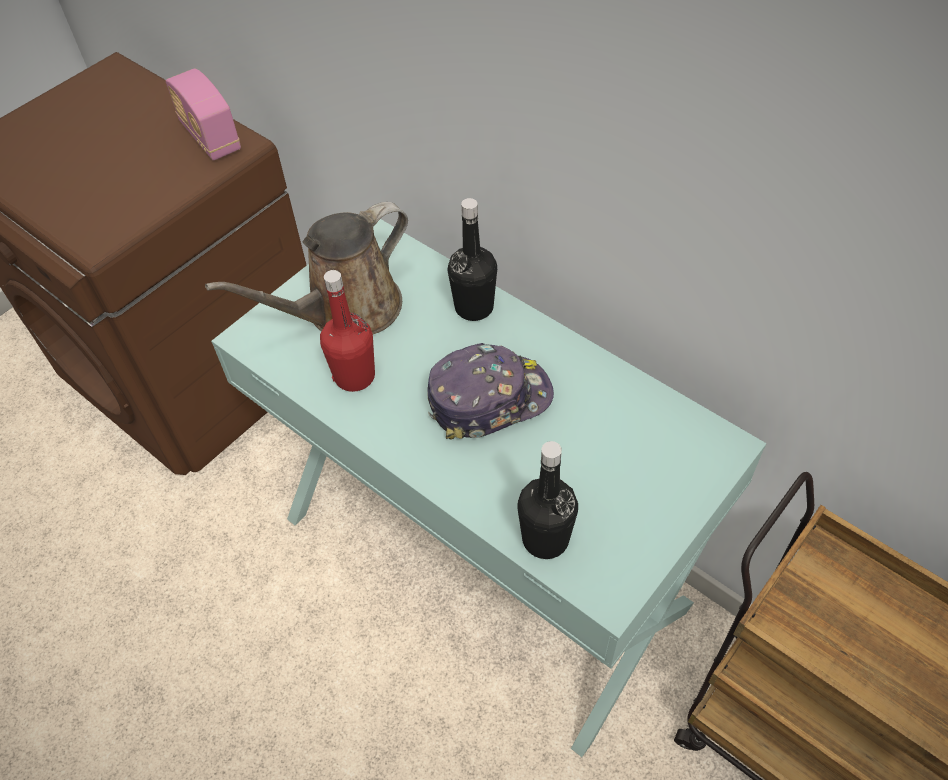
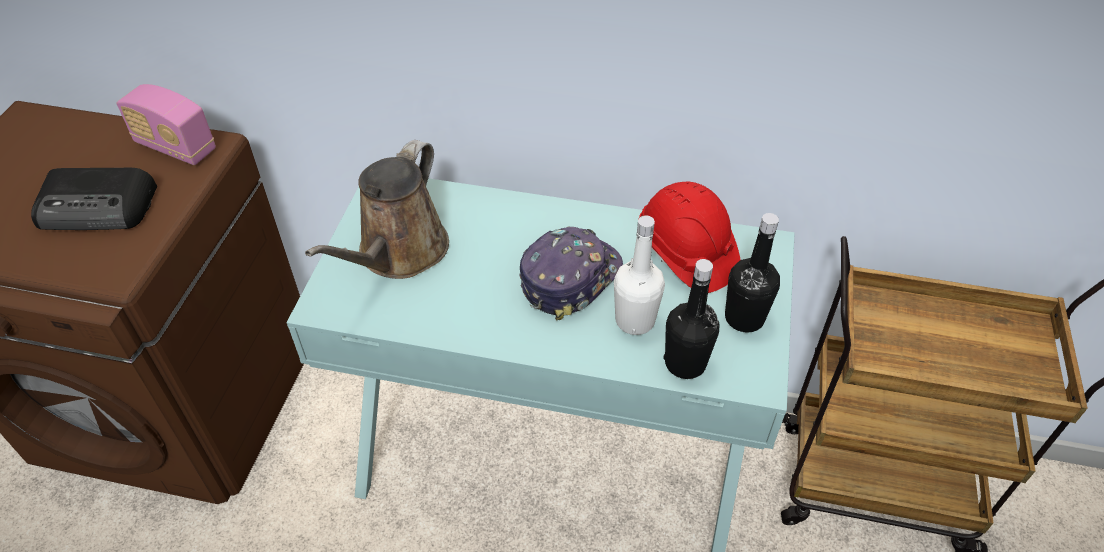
camera: 30 degrees left, 5 degrees down
red bottle [320,270,375,392] -> none
black bottle [448,198,497,321] -> black bottle moved to [725,213,780,333]
none -> radio [31,168,157,230]
none -> white bottle [614,215,665,335]
none -> red hard hat [639,182,740,293]

